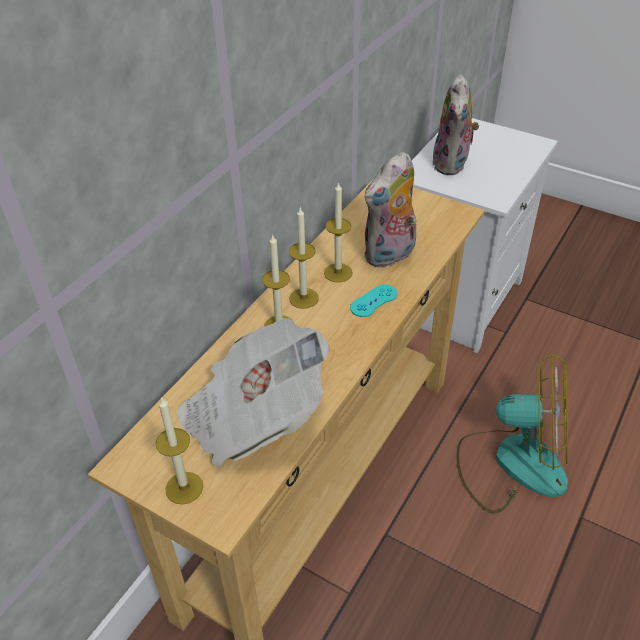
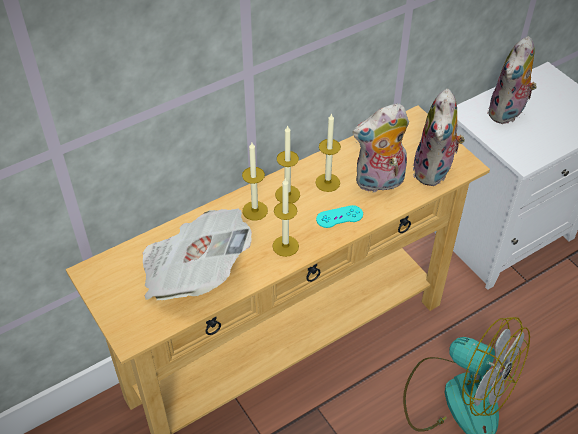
camera: 25 degrees right, 5 degrees up
candle [155,397,203,504] -> candle moved to [273,178,299,257]
none -> plush toy [413,88,465,186]

